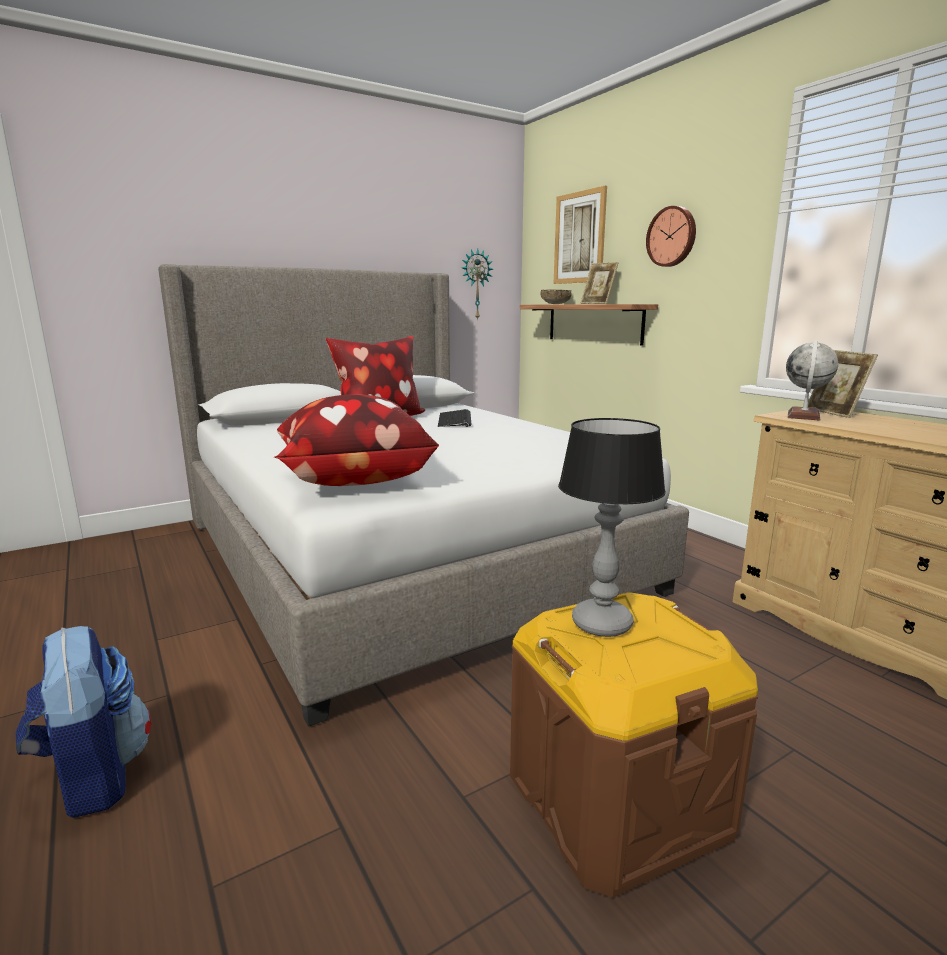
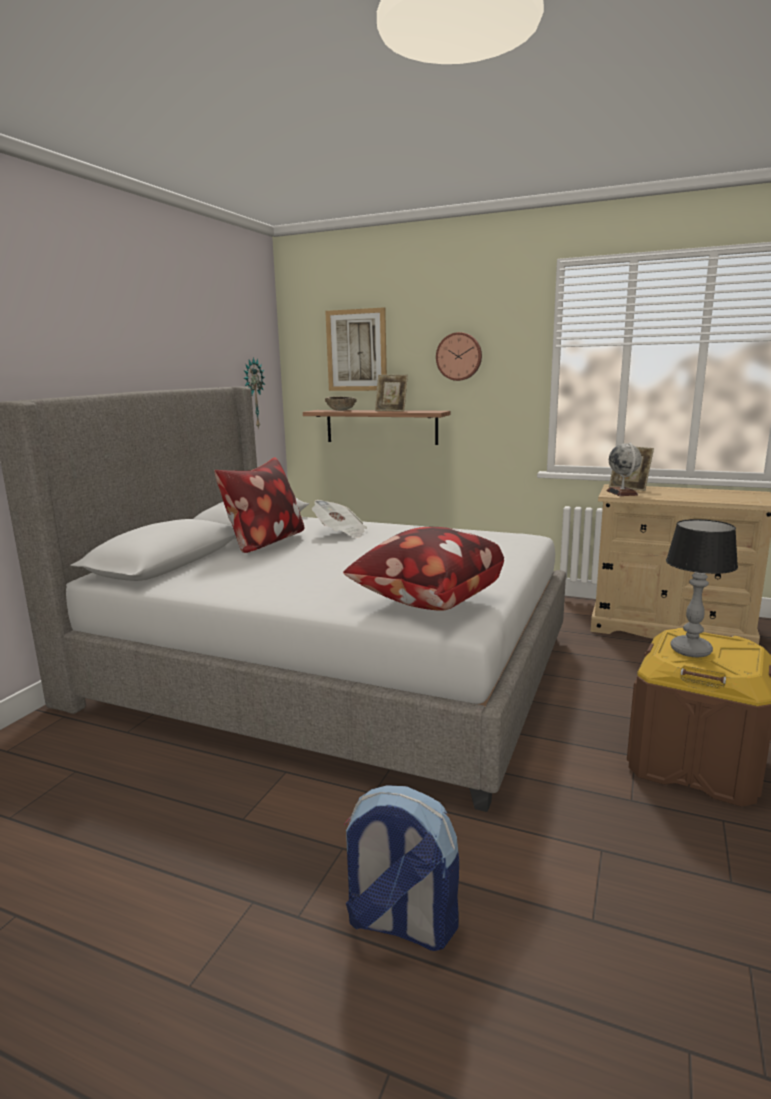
camera: 35 degrees left, 0 degrees up
keyboard [438,409,471,427] -> newspaper [312,500,367,538]

